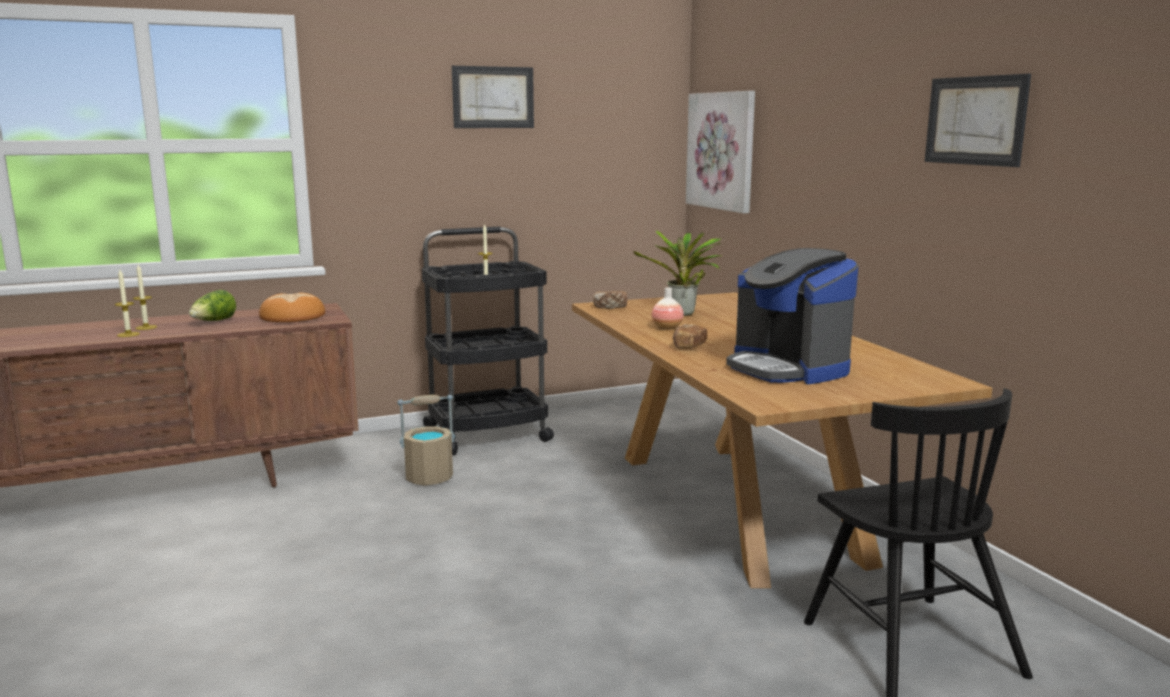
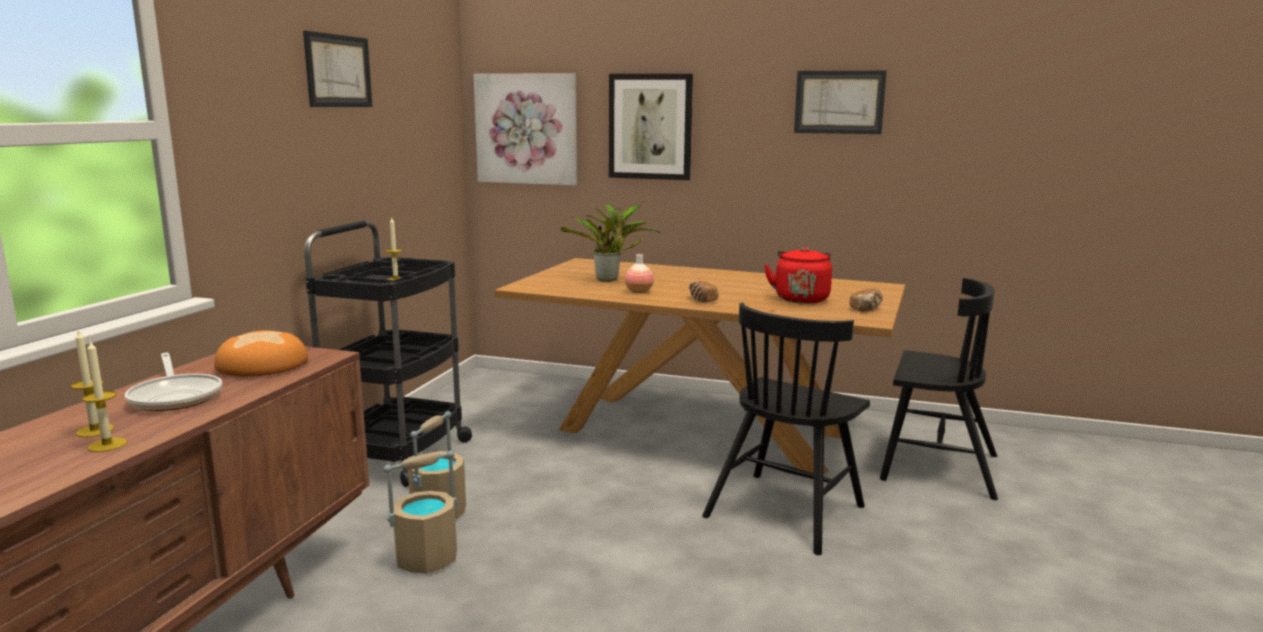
camera: 50 degrees left, 0 degrees up
lettuce [189,290,236,321] -> frying pan [125,353,222,411]
bread [594,291,627,309] -> bread moved to [849,289,883,311]
coffee machine [726,248,858,384] -> red kettle [764,247,832,304]
none -> beige bucket [384,451,458,574]
none -> picture [609,74,693,180]
none -> black chair [702,303,870,555]

